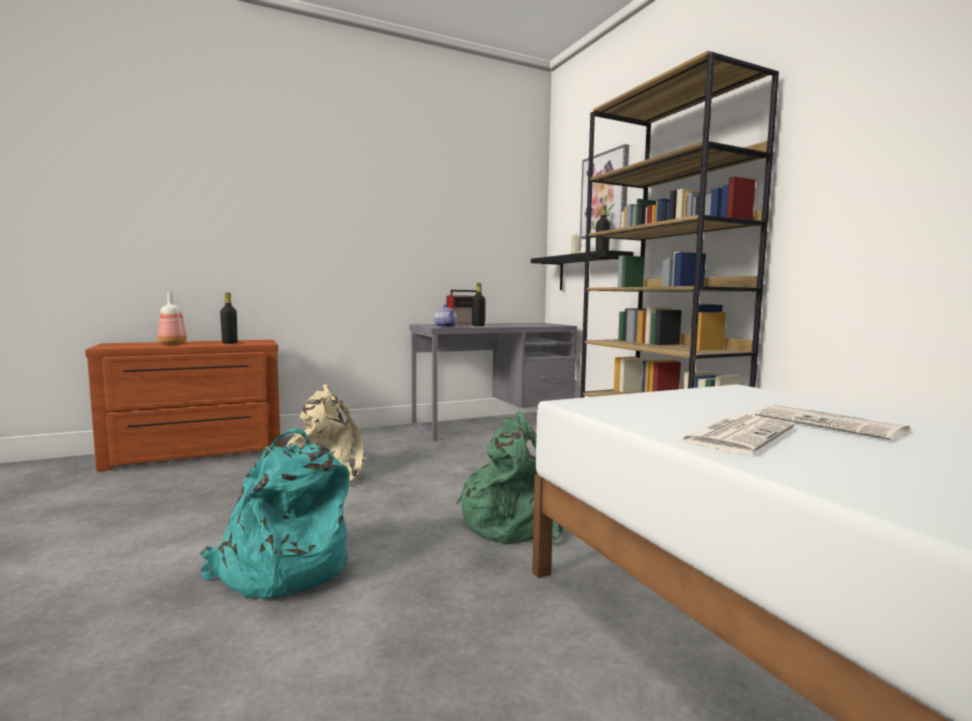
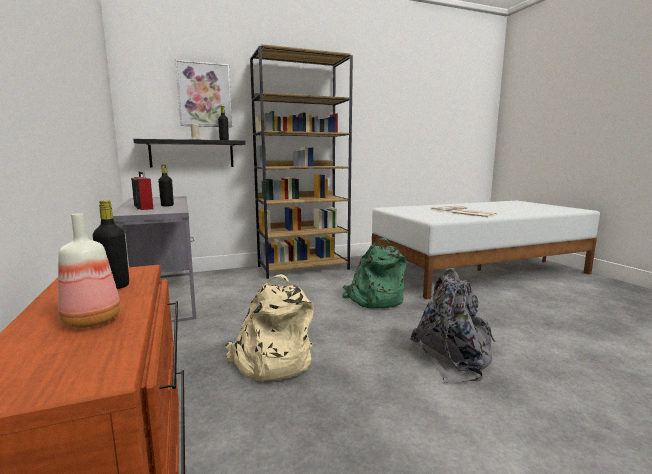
camera: 85 degrees left, 5 degrees up
turquoise backpack [200,428,350,599] -> grey backpack [410,269,496,383]
teapot [434,304,457,327] -> none

